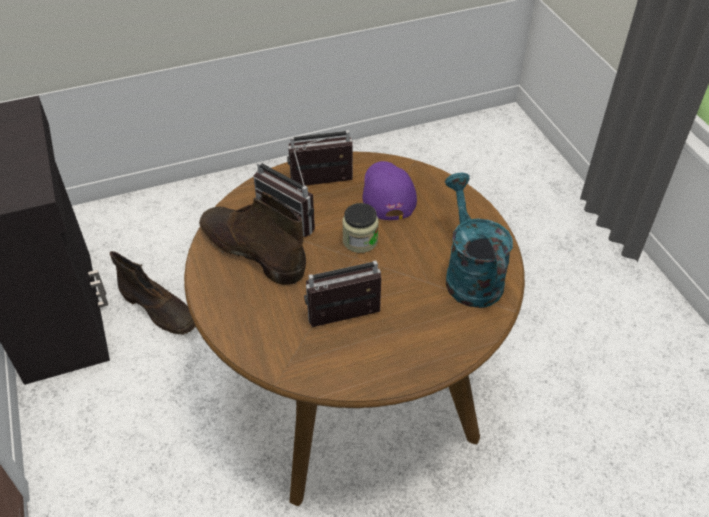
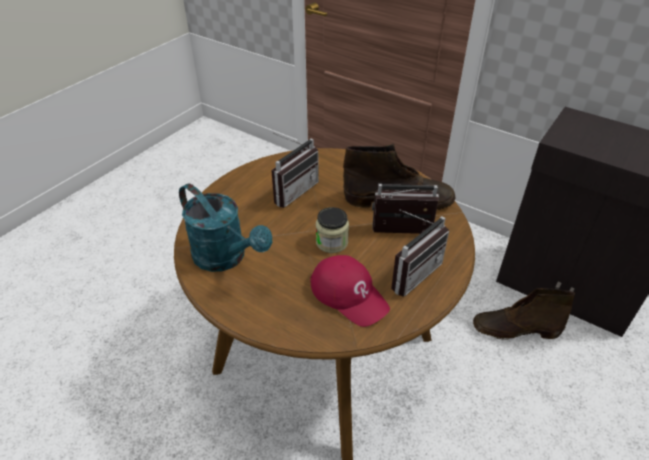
camera: 145 degrees right, 5 degrees down
purple cap [363,161,417,220] -> red cap [310,255,390,327]

